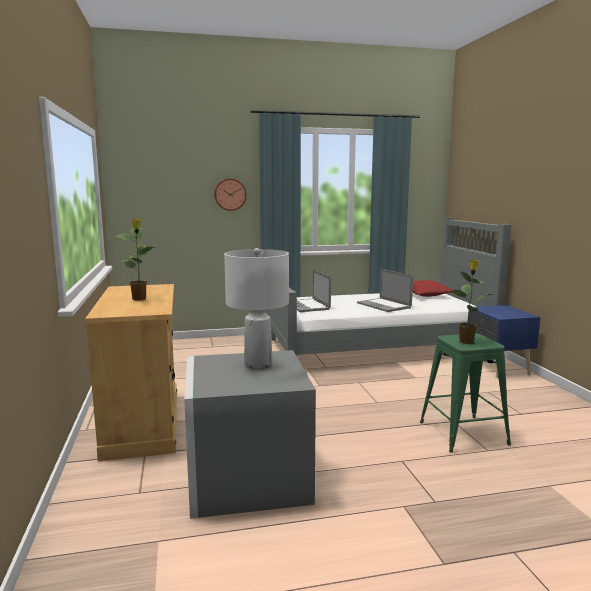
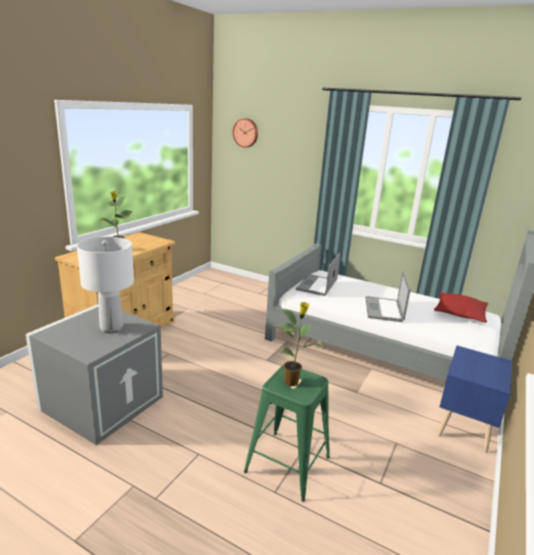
camera: 40 degrees right, 10 degrees up
wall clock [214,178,247,211] -> wall clock moved to [233,118,258,148]

